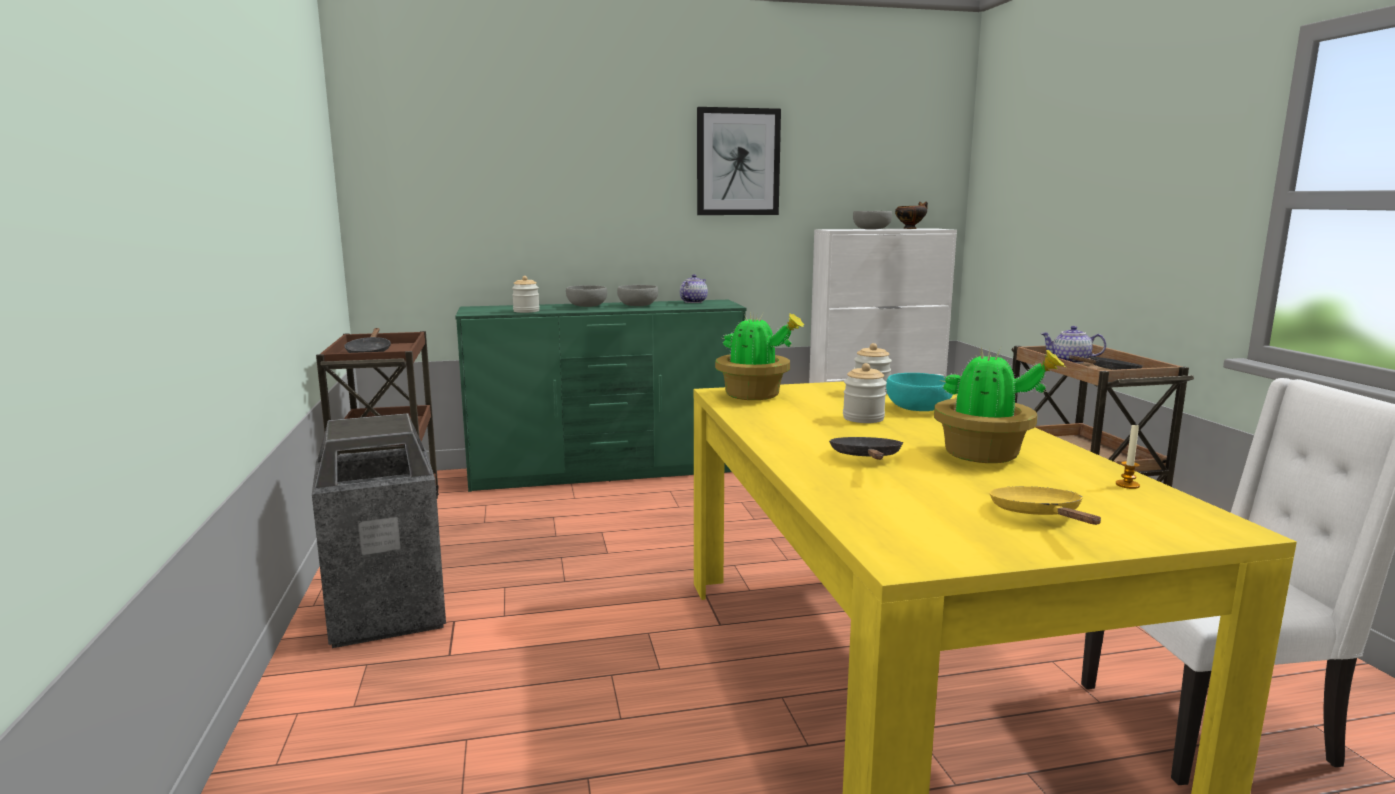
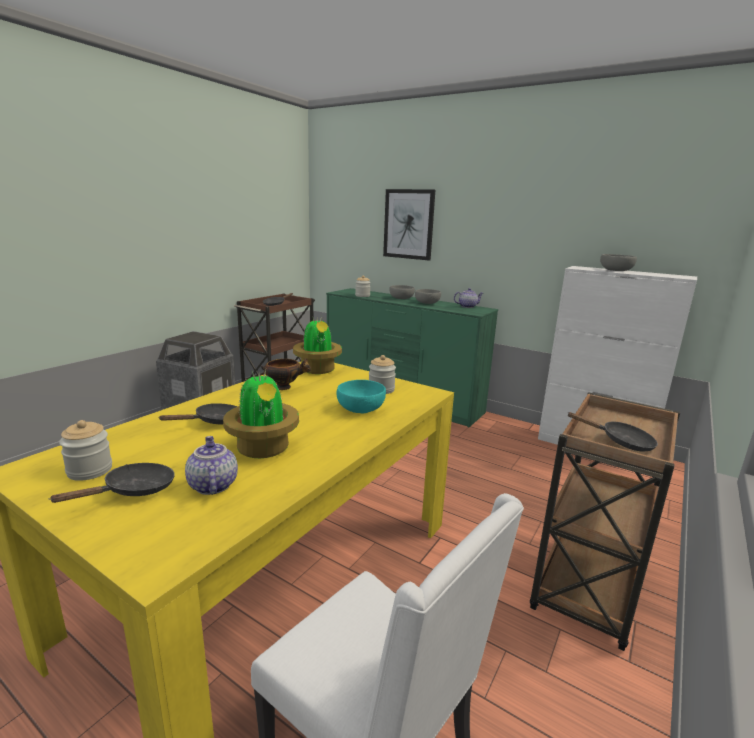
camera: 45 degrees right, 5 degrees up
picture [697,107,781,215] -> picture moved to [383,189,435,260]
jar [843,363,887,423] -> jar moved to [59,420,112,481]
bowl [895,202,928,229] -> bowl moved to [261,358,311,390]
yellow frying pan [989,486,1101,525] -> black frying pan [49,463,175,503]
teapot [1041,326,1106,364] -> teapot moved to [185,436,238,495]
candle [1116,423,1140,489] -> none

